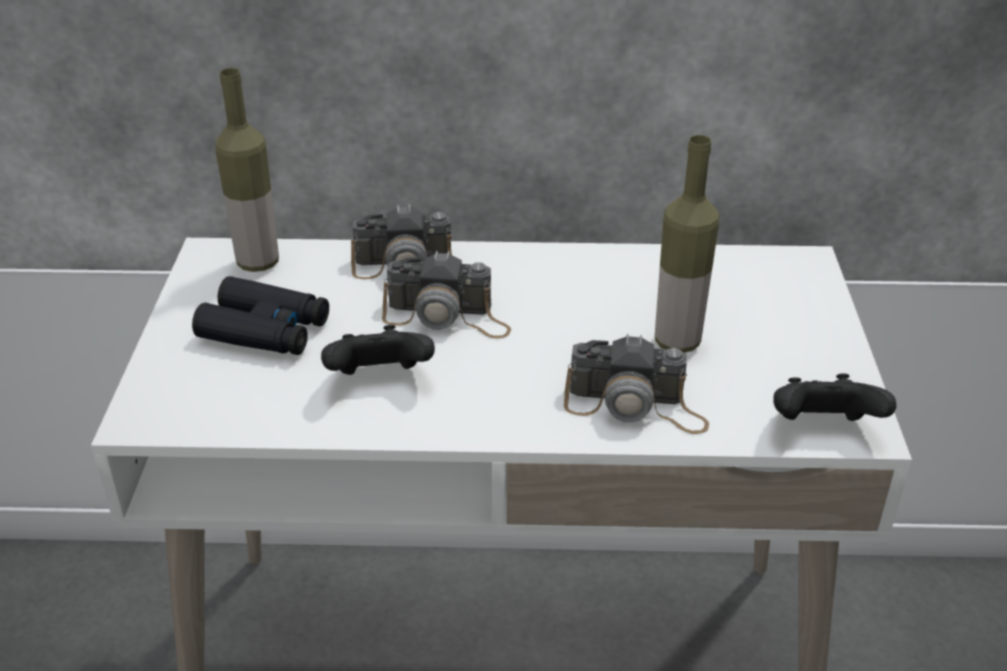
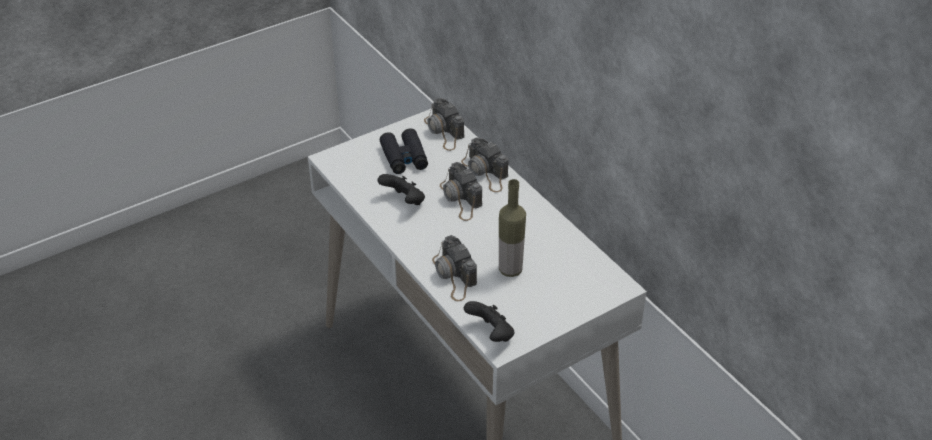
camera: 55 degrees right, 5 degrees up
bottle [215,68,279,272] -> camera [424,98,464,151]

